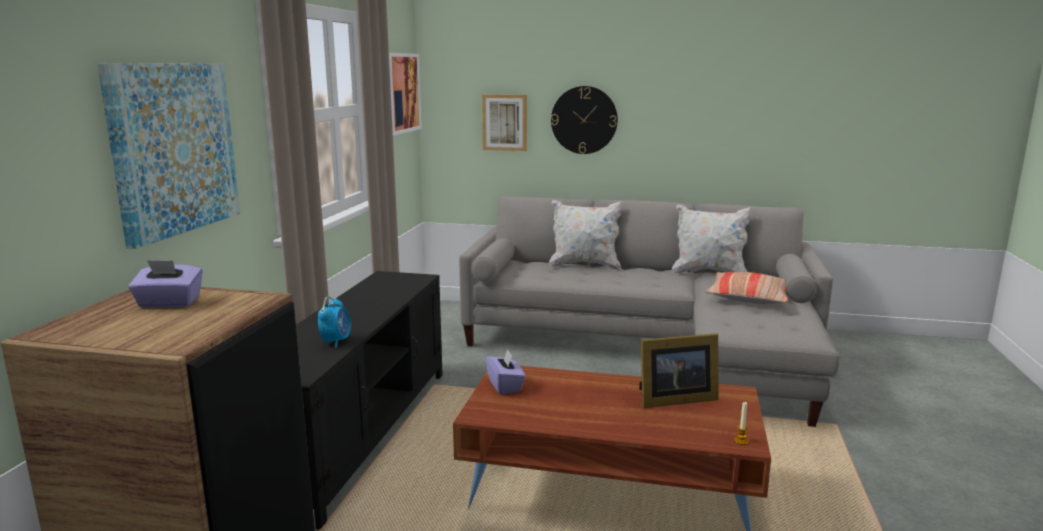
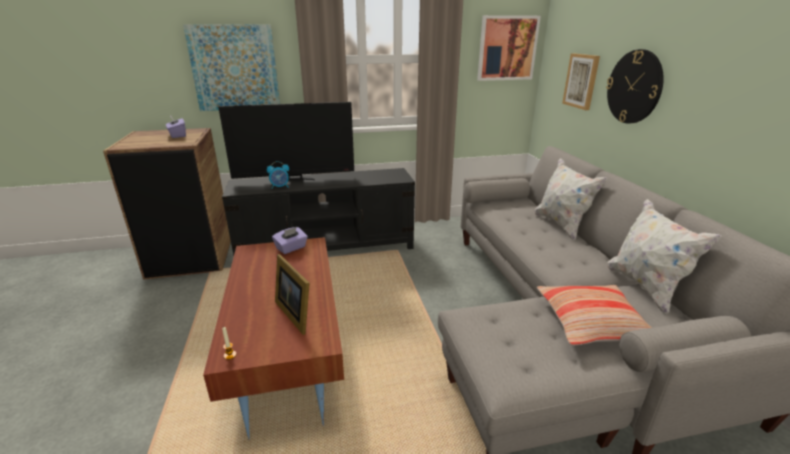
camera: 65 degrees right, 10 degrees up
none -> television [218,102,354,180]

